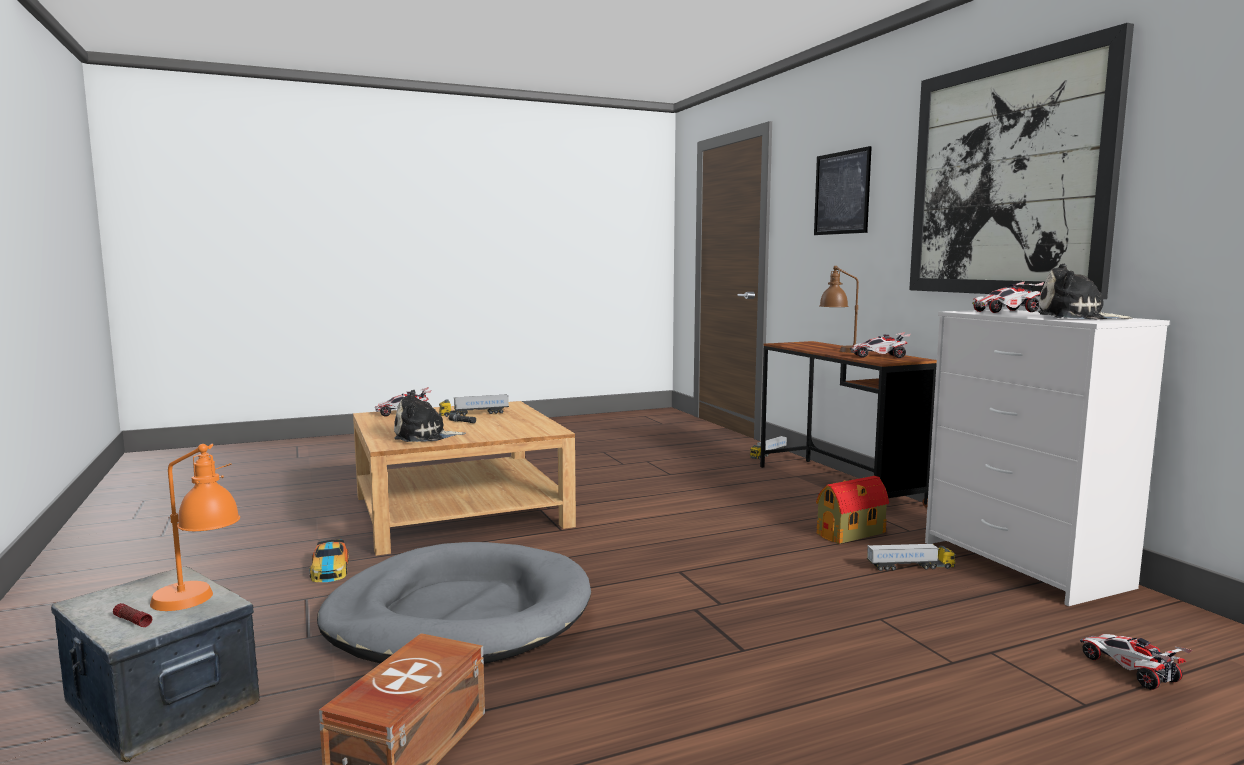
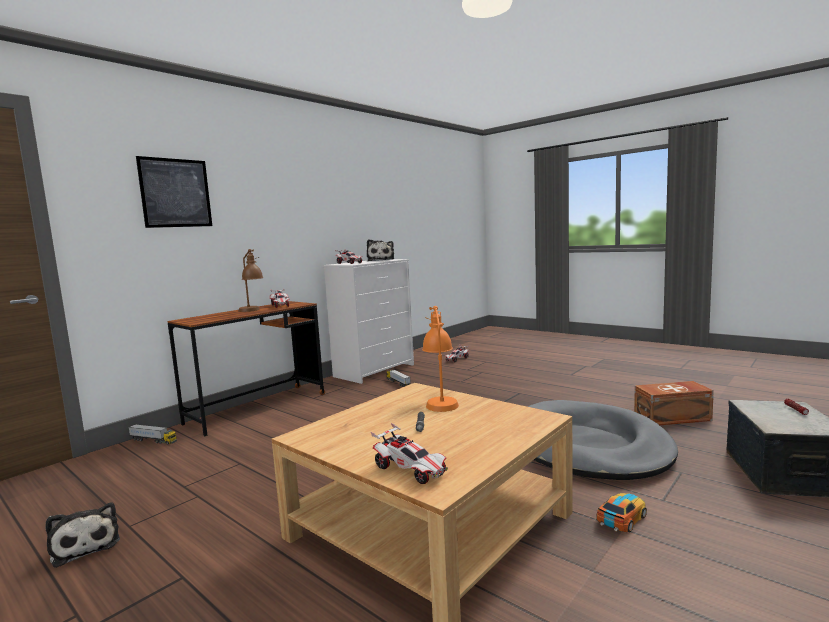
camera: 115 degrees left, 0 degrees up
orange table lamp [150,444,240,611] -> orange table lamp moved to [422,306,459,412]
plush toy [394,390,466,442] -> plush toy moved to [45,502,120,568]
toy truck [439,394,509,417] -> none
toy house [816,476,889,544] -> none
picture [909,23,1134,299] -> none

